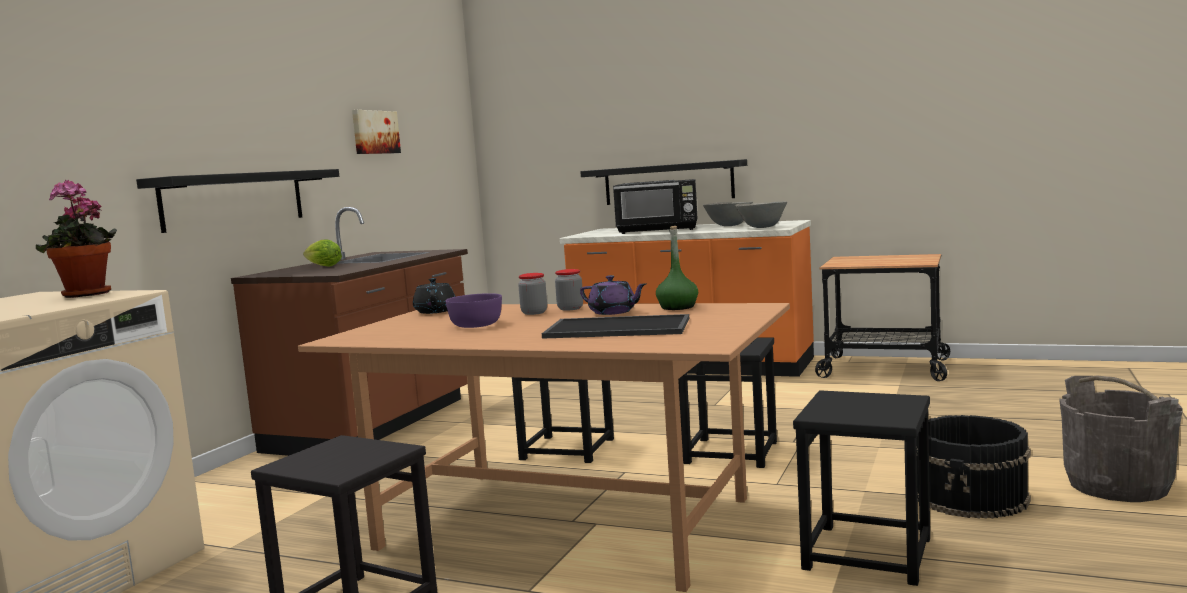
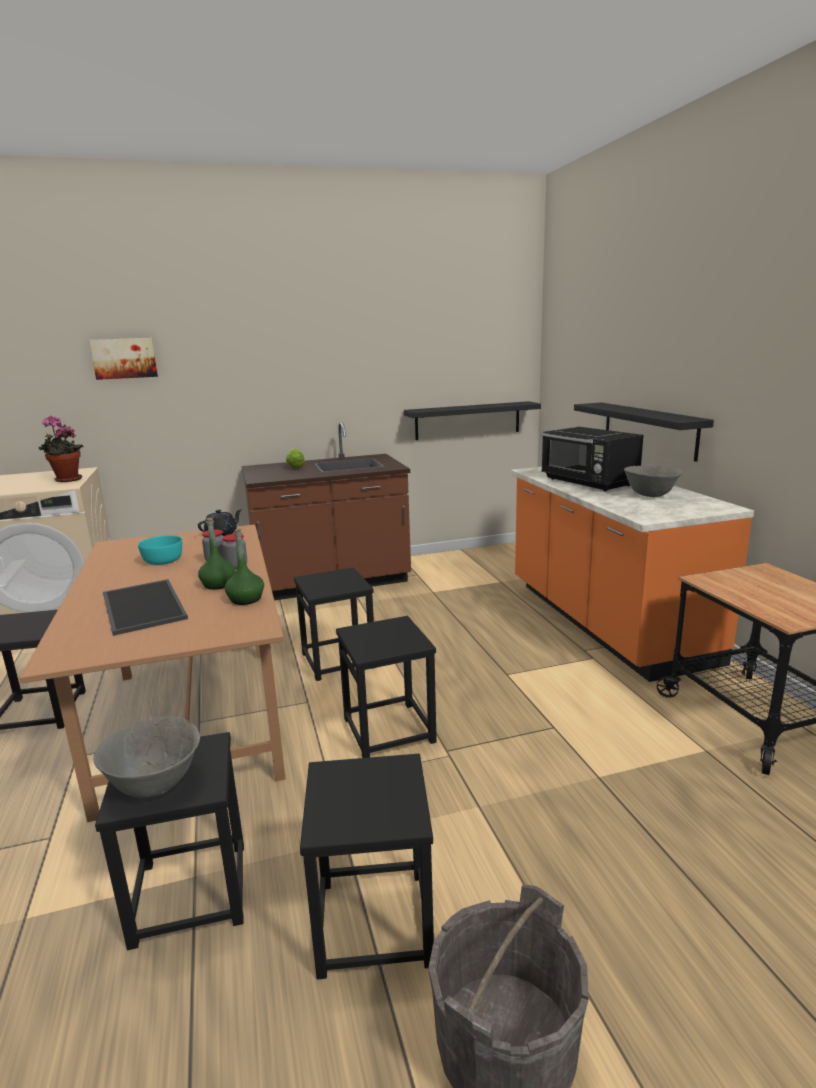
camera: 50 degrees right, 10 degrees up
black shelf [136,169,339,233] -> black shelf moved to [404,401,541,440]
picture [352,110,401,154] -> picture moved to [89,338,158,380]
purple bowl [446,293,502,328] -> turquoise bowl [138,535,182,565]
purple teapot [580,275,646,315] -> green bottle [198,518,236,590]
grey bowl [735,202,787,228] -> grey bowl moved to [93,717,200,798]
black bucket [916,415,1031,519] -> black stool [300,754,434,980]

